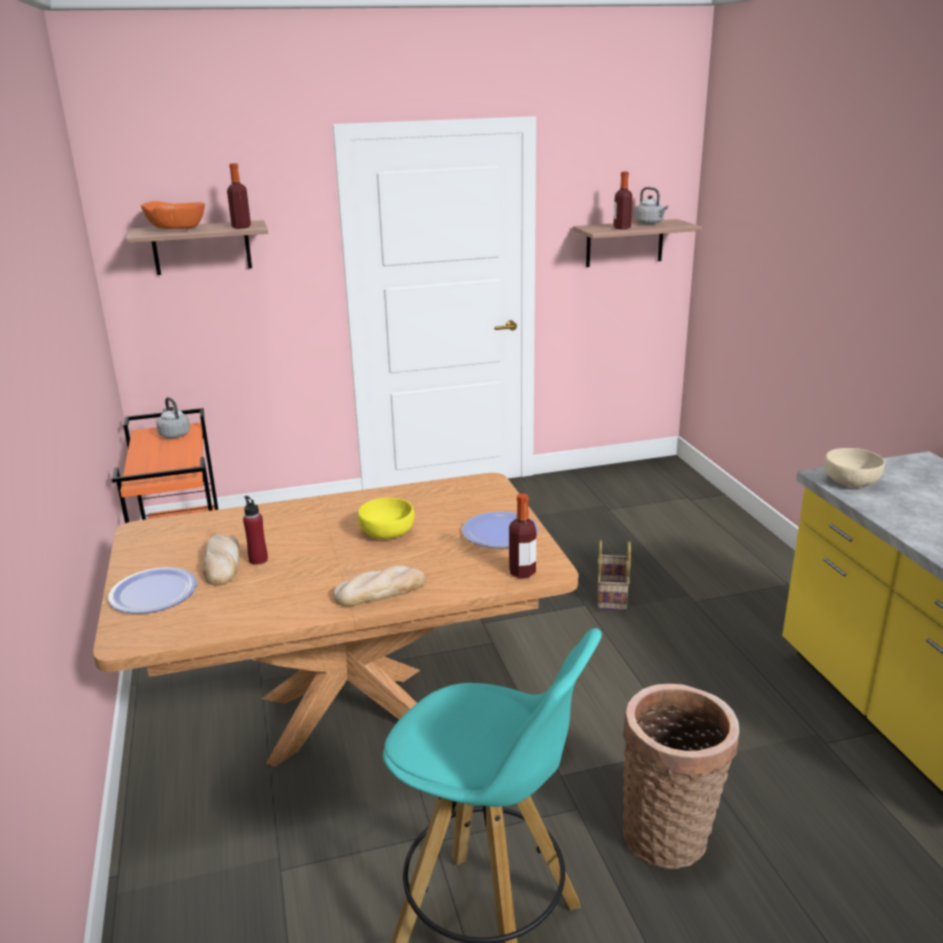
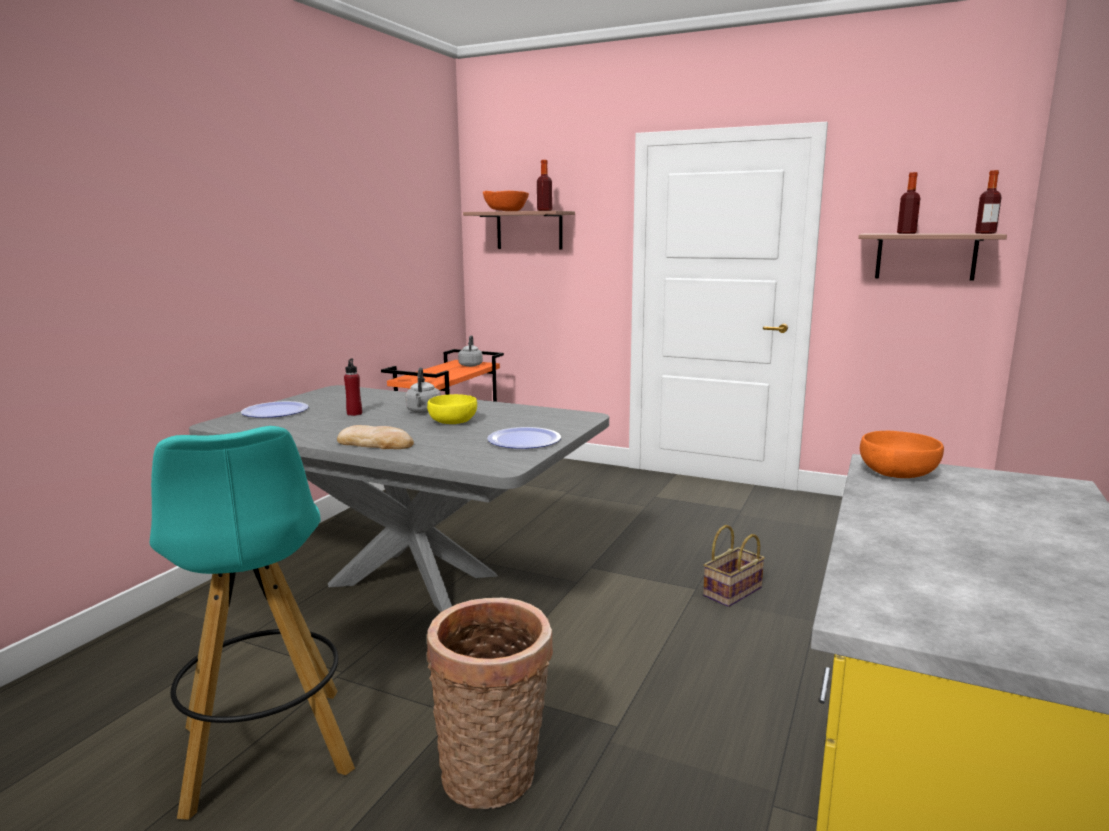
camera: 40 degrees right, 10 degrees down
brown dining table [93,473,578,767] -> grey dining table [189,385,609,612]
bread [203,534,239,585] -> none
bottle [509,493,536,578] -> bottle moved to [975,170,1001,234]
grey kettle [635,187,668,224] -> grey kettle moved to [405,367,441,413]
beige bowl [824,448,885,487] -> orange bowl [860,431,944,478]

